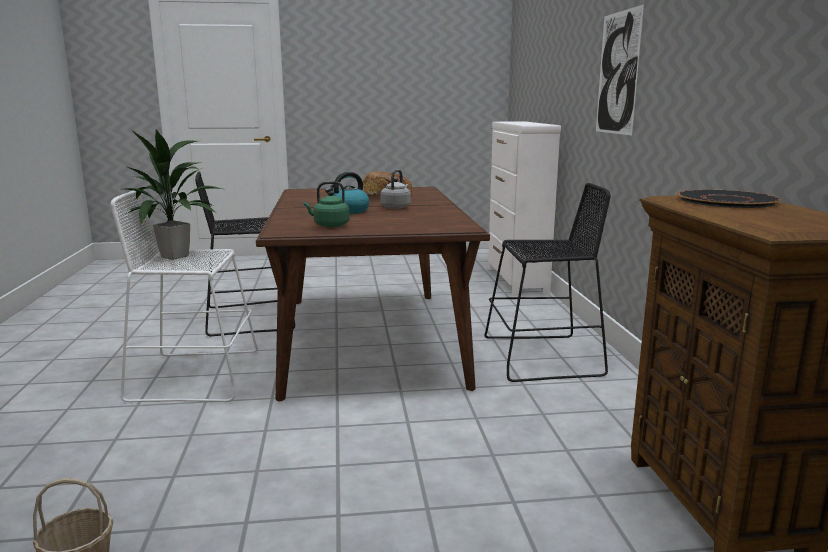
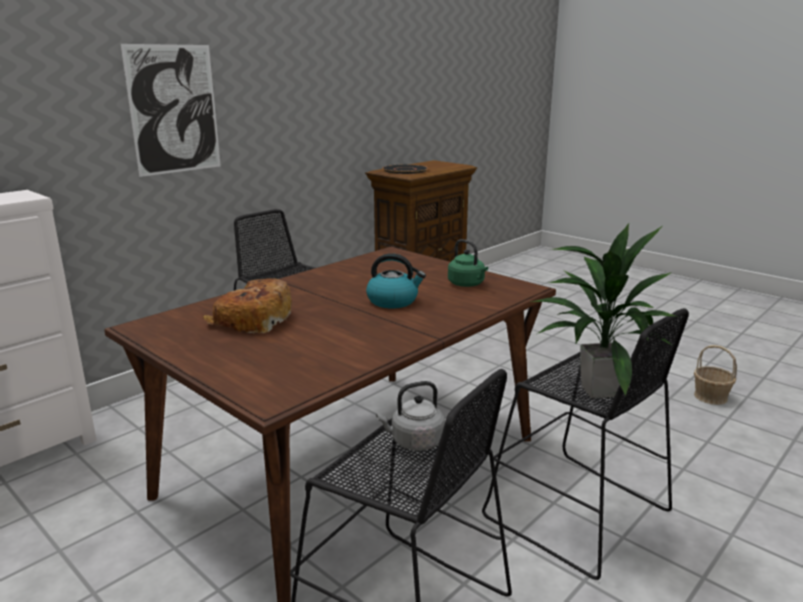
camera: 130 degrees left, 5 degrees up
white stool [110,191,258,402] -> black stool [482,308,689,580]
grey kettle [381,170,411,209] -> grey kettle moved to [376,381,445,451]

